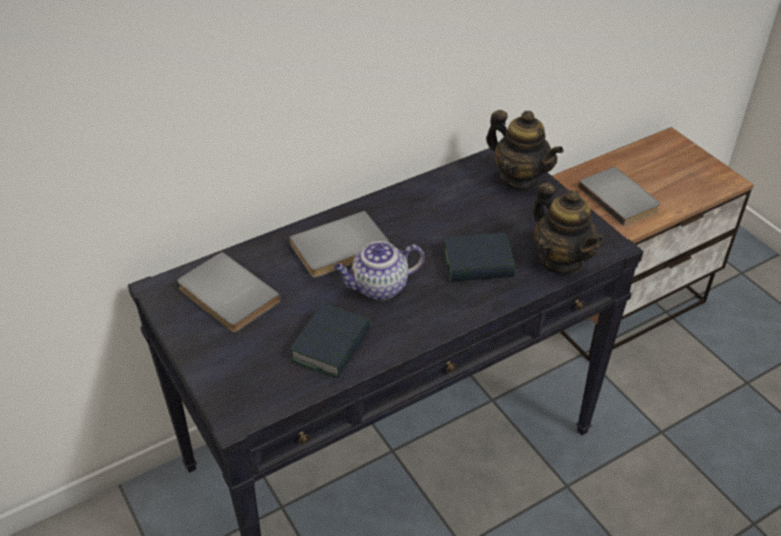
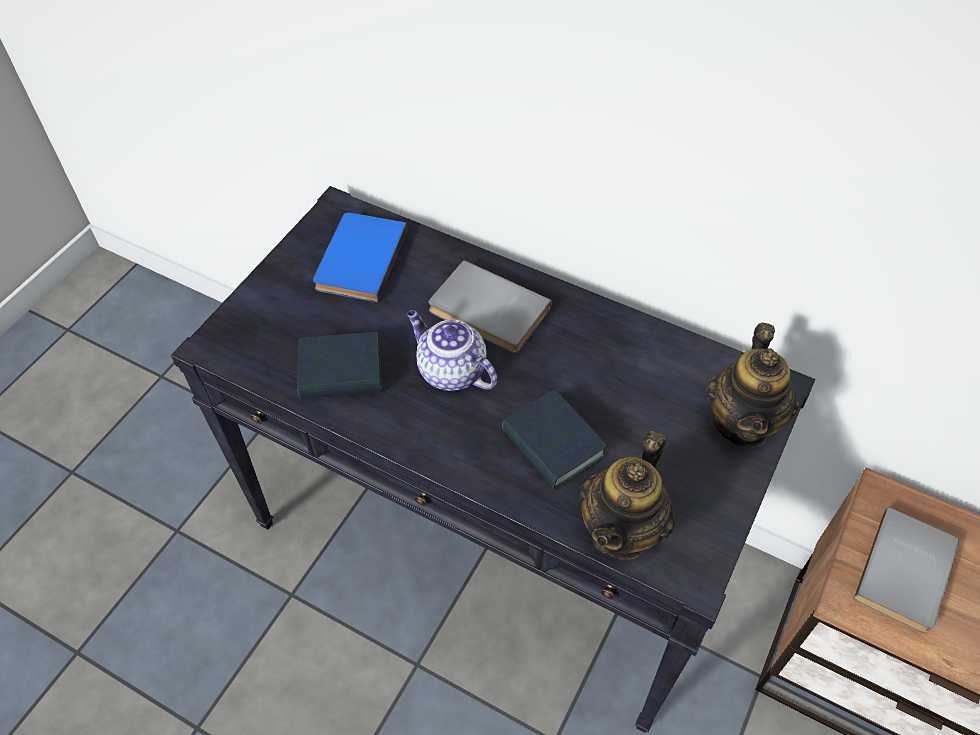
camera: 60 degrees right, 10 degrees up
grey book [177,252,281,332] -> blue book [313,212,407,302]

